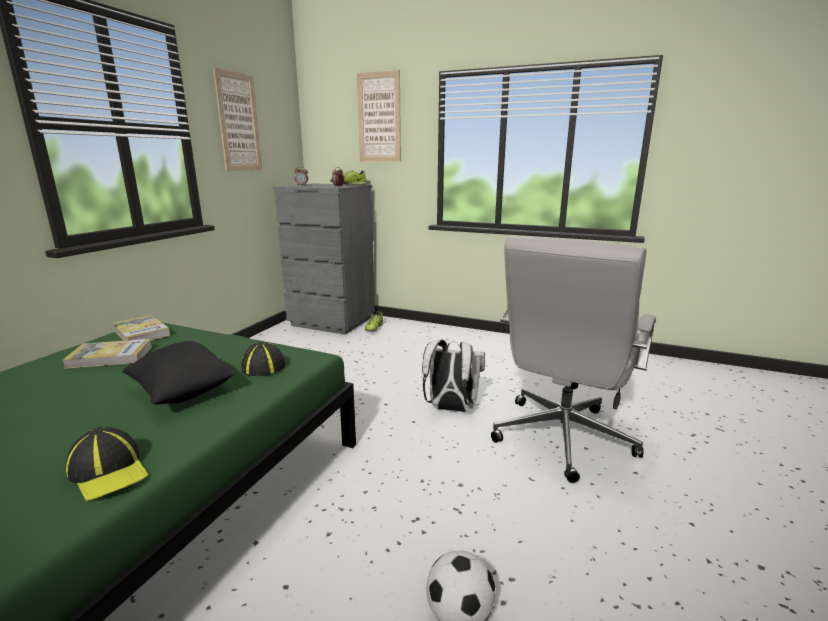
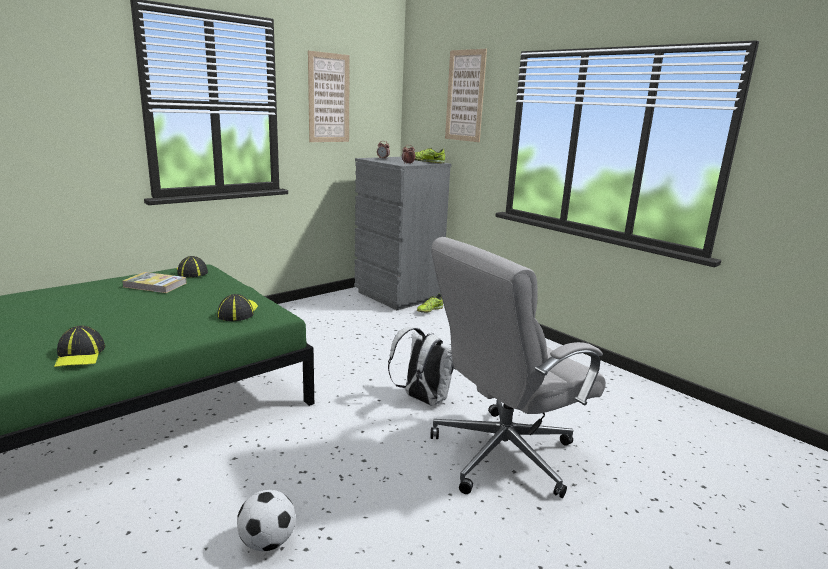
camera: 25 degrees right, 0 degrees up
book [112,315,171,341] -> cap [177,256,208,277]
black pillow [121,341,236,404] -> none

